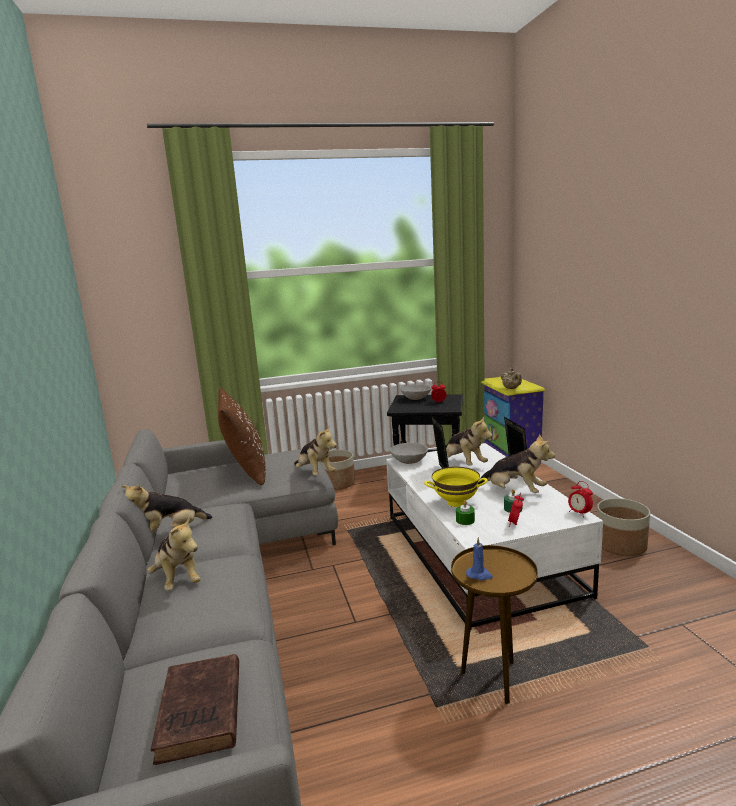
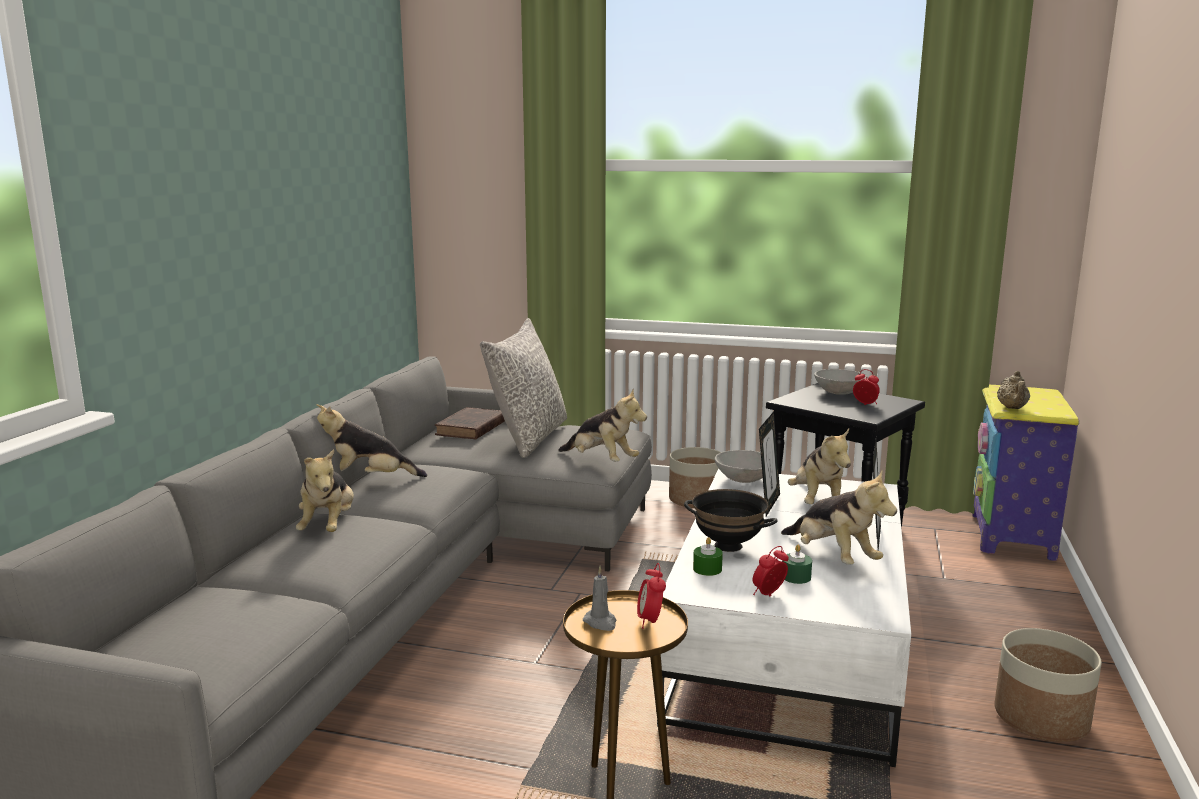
camera: 30 degrees right, 0 degrees up
brown book [151,654,239,765] -> brown book moved to [435,407,505,440]
brown pillow [218,387,266,485] -> grey pillow [480,318,567,458]
plush toy [294,425,337,476] -> plush toy turned 45 degrees counterclockwise [558,389,647,462]
yellow bowl [424,467,488,507] -> black bowl [684,489,778,552]
blue candle [466,537,493,580] -> grey candle [583,566,616,631]
alarm clock [568,481,593,518] -> alarm clock moved to [637,563,666,629]

